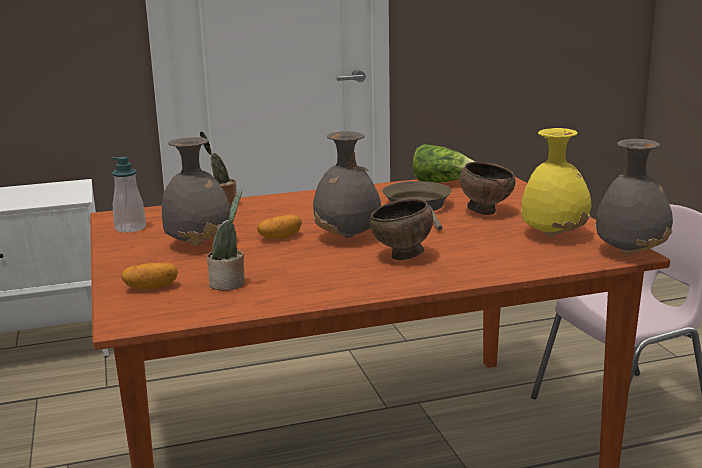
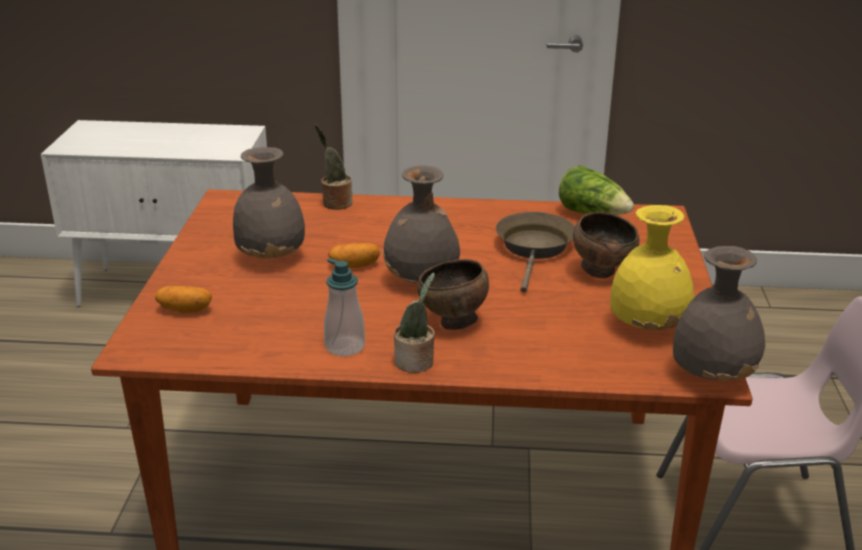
camera: 20 degrees right, 10 degrees up
soap dispenser [111,157,146,233] -> soap dispenser moved to [324,258,365,356]
potted plant [207,190,245,291] -> potted plant moved to [394,273,435,373]

